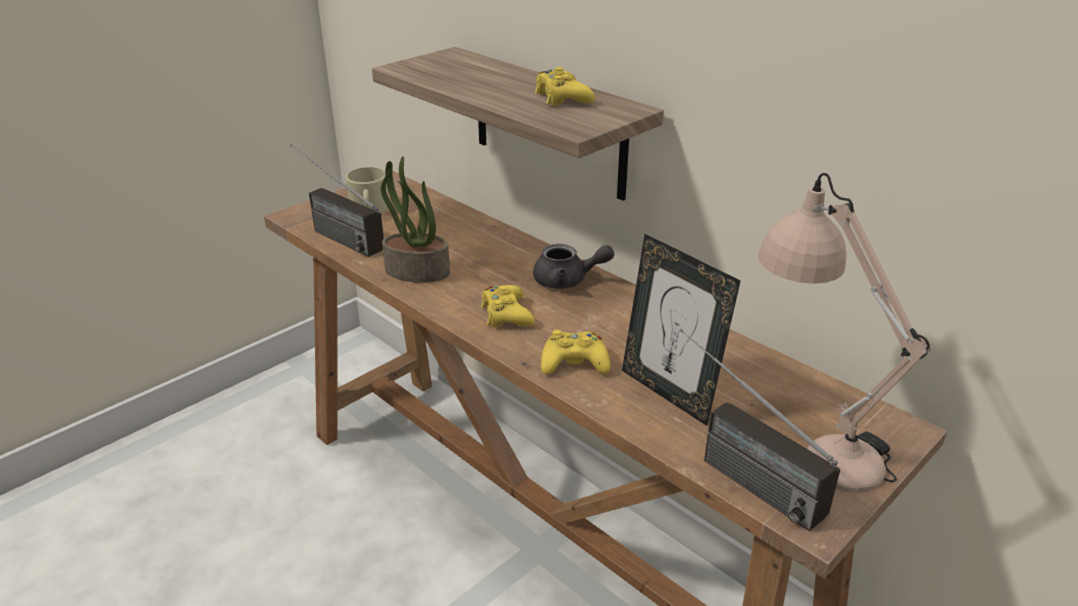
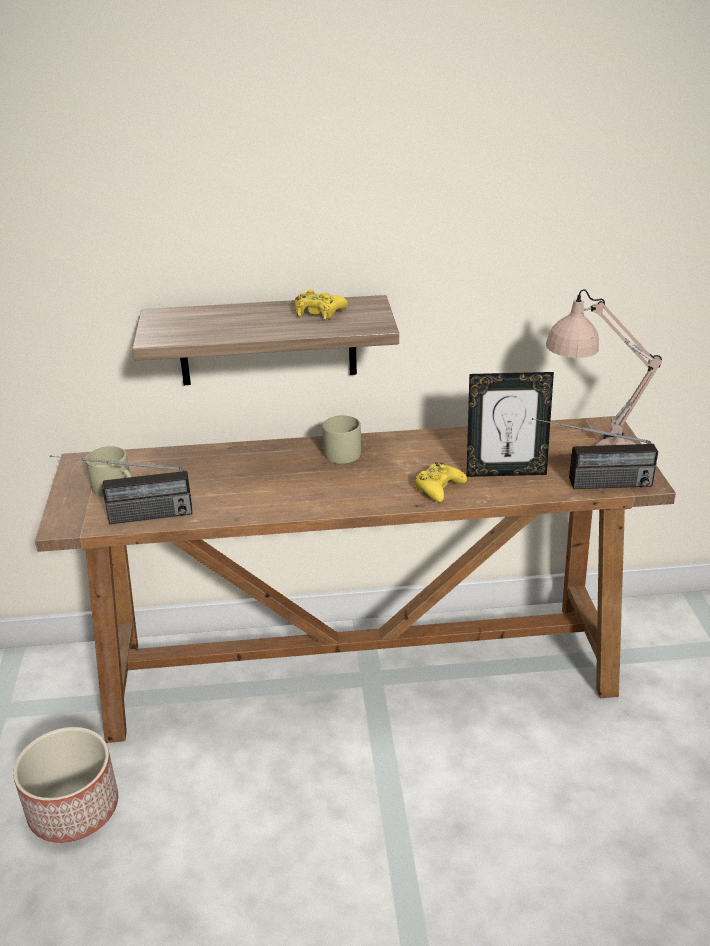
camera: 50 degrees left, 0 degrees up
potted plant [381,156,450,283] -> none
yellow game controller [481,285,535,327] -> none
grey teapot [533,244,614,289] -> beige mug [323,416,361,464]
none -> planter [13,727,118,843]

